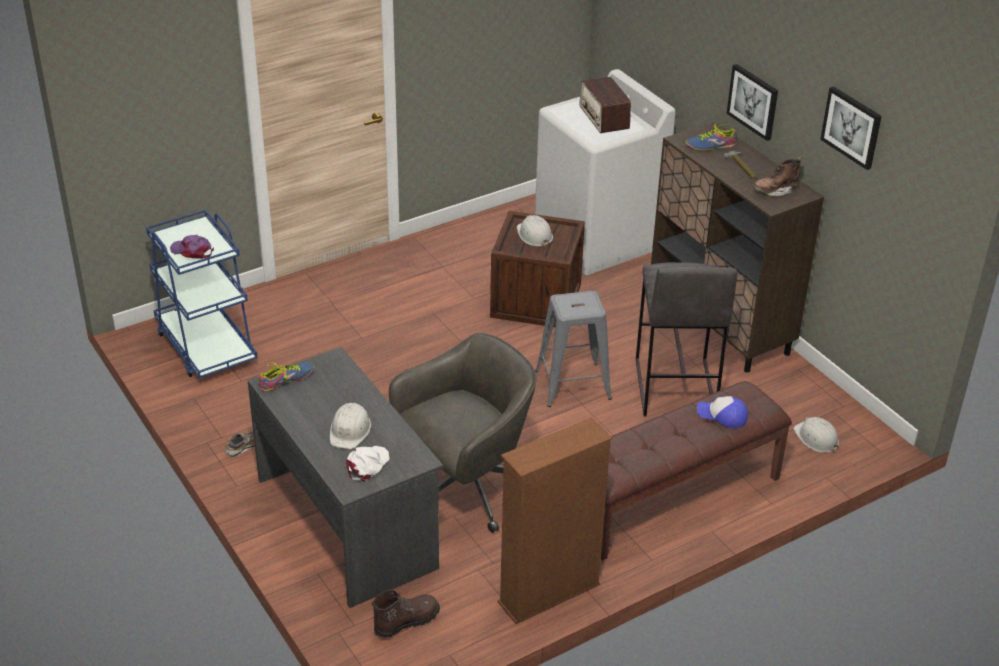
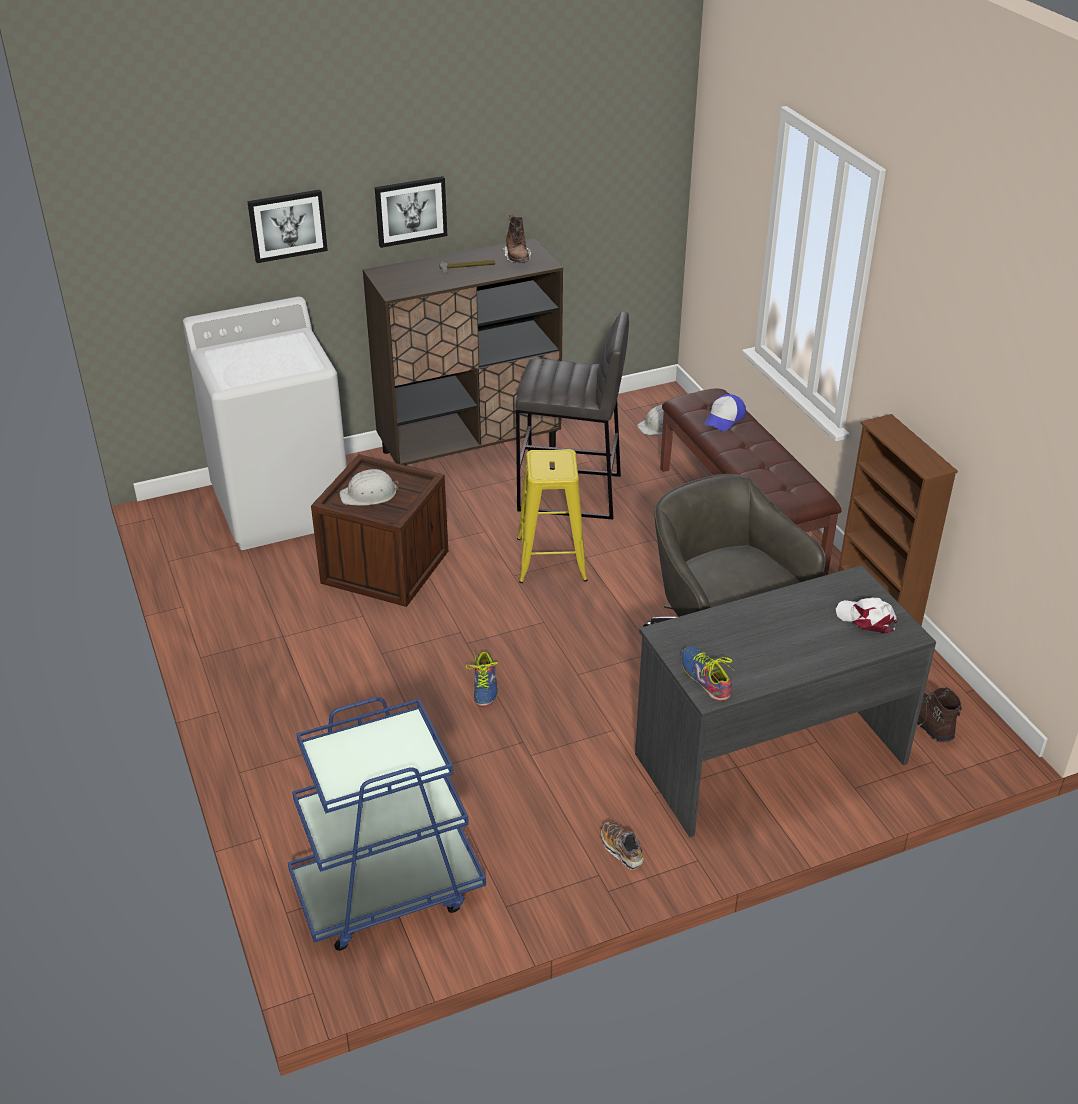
camera: 80 degrees left, 0 degrees up
purple cap [170,235,214,259] -> none
white hard hat [330,403,371,449] -> none
grey stool [535,291,612,407] -> yellow stool [517,449,587,583]
radio [579,77,631,133] -> none
shoe [685,123,737,151] -> shoe moved to [466,652,498,707]
picture [820,86,882,170] -> picture moved to [247,190,328,263]

